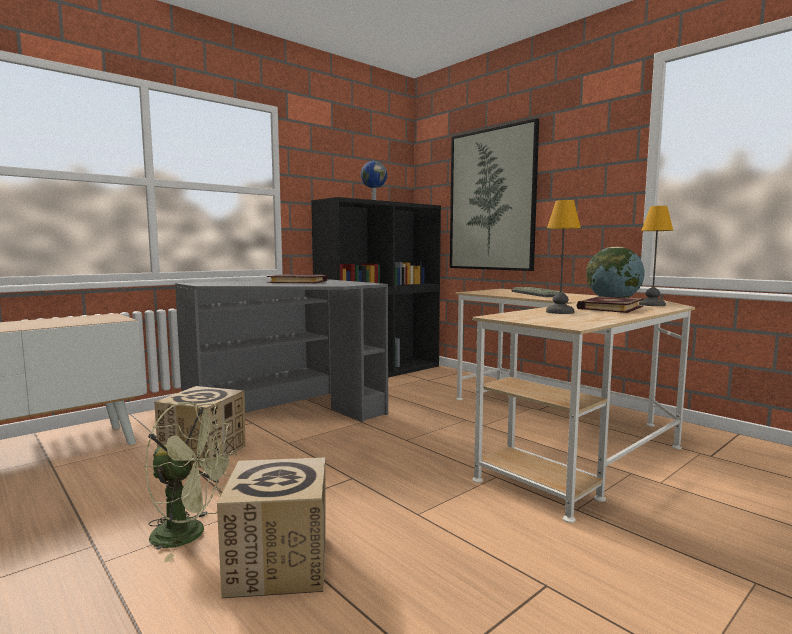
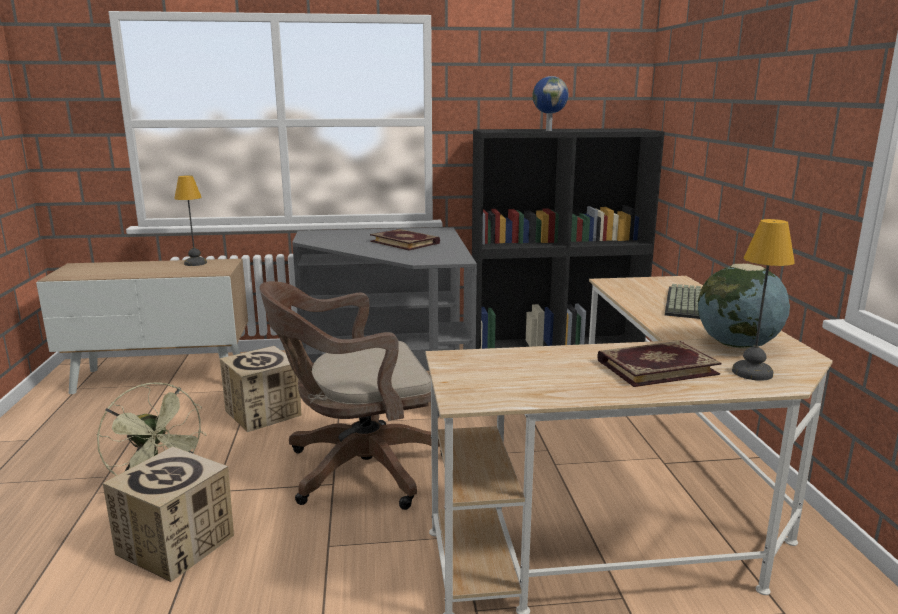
camera: 35 degrees right, 10 degrees up
picture [450,118,539,271] -> none
table lamp [546,200,581,314] -> table lamp moved to [174,175,207,266]
none -> brown office chair [259,281,442,510]

